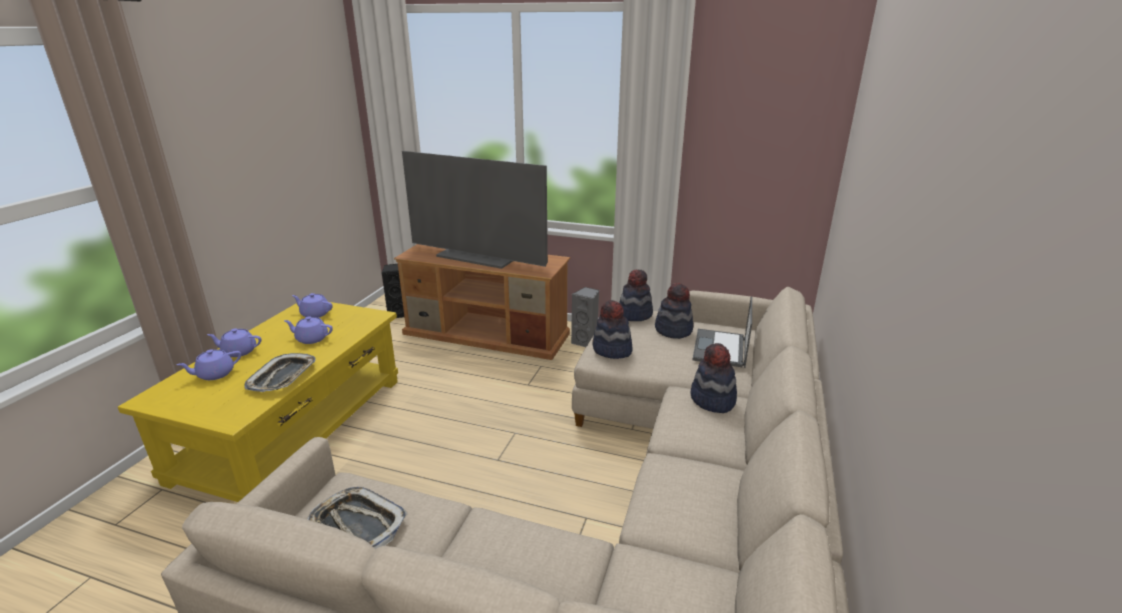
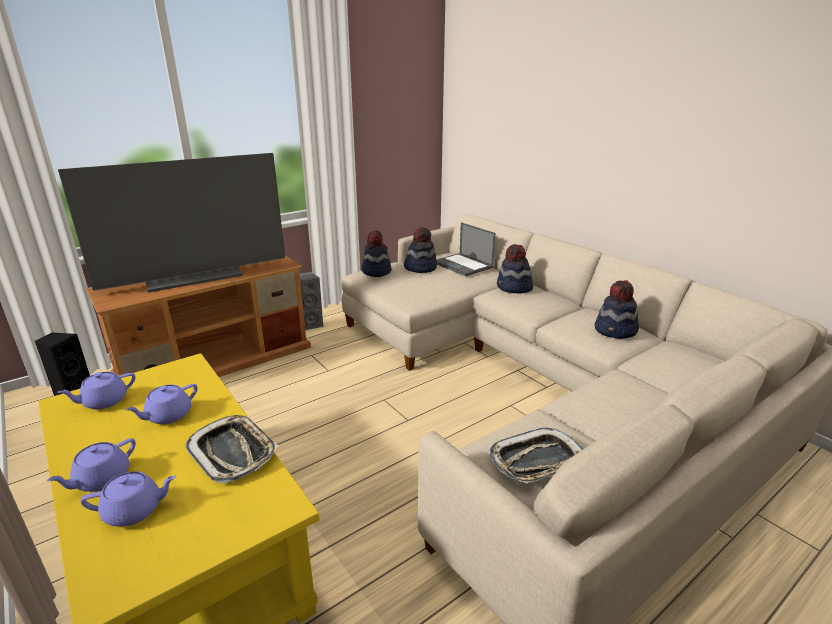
camera: 55 degrees left, 0 degrees up
purple teapot [176,349,241,380] -> purple teapot turned 105 degrees counterclockwise [80,471,177,527]
hat [592,300,632,359] -> hat moved to [595,280,639,339]

